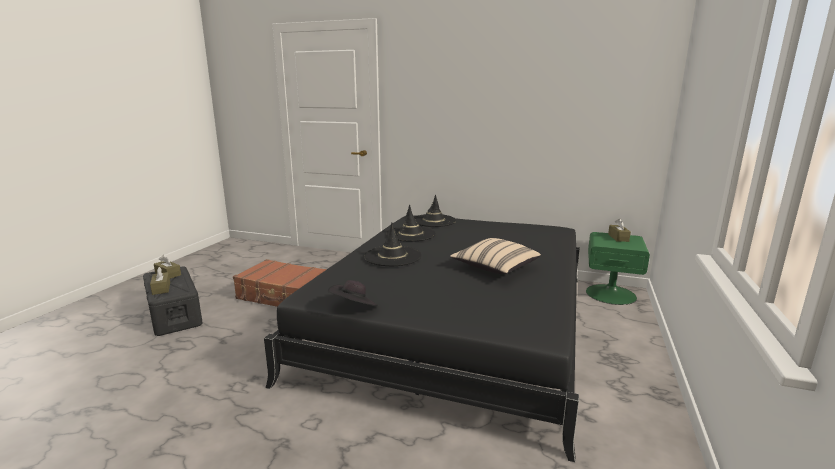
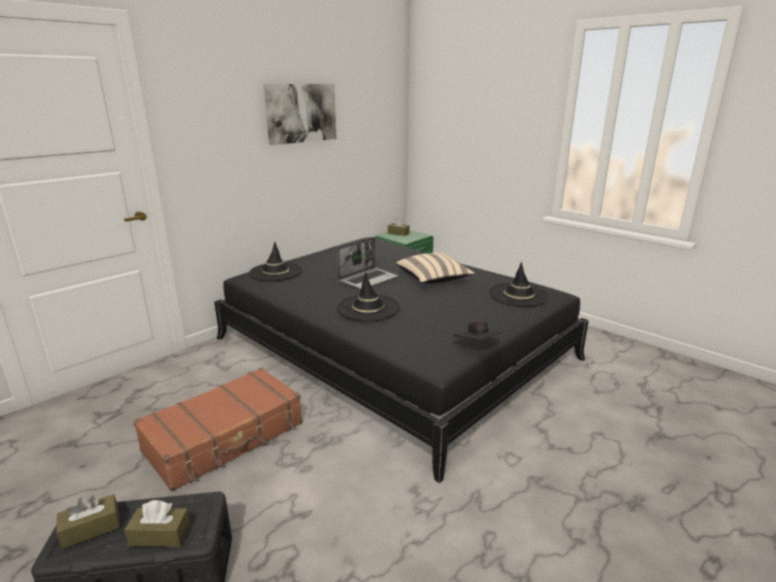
camera: 65 degrees left, 5 degrees up
black hat [386,205,436,242] -> black hat moved to [489,262,550,307]
none -> picture [264,84,336,145]
none -> laptop [337,237,398,290]

